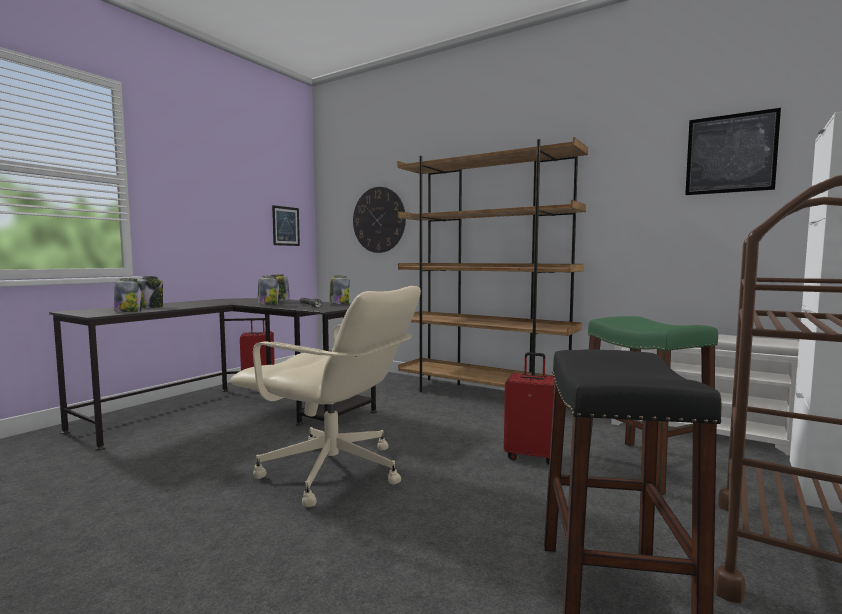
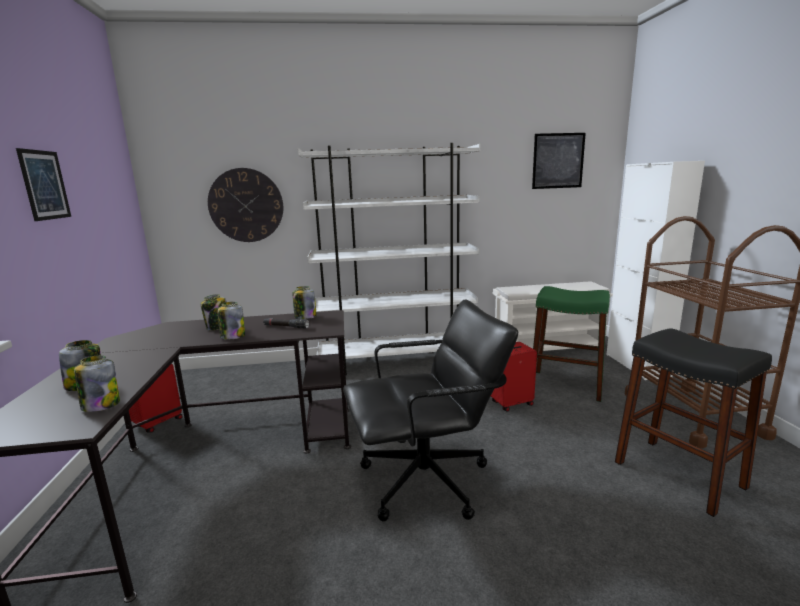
camera: 40 degrees left, 10 degrees up
beige office chair [230,286,421,507] -> black office chair [343,299,518,521]
picture [272,205,300,246] -> picture moved to [16,148,71,221]
brown bookcase [397,137,588,392] -> white bookcase [298,143,480,375]

